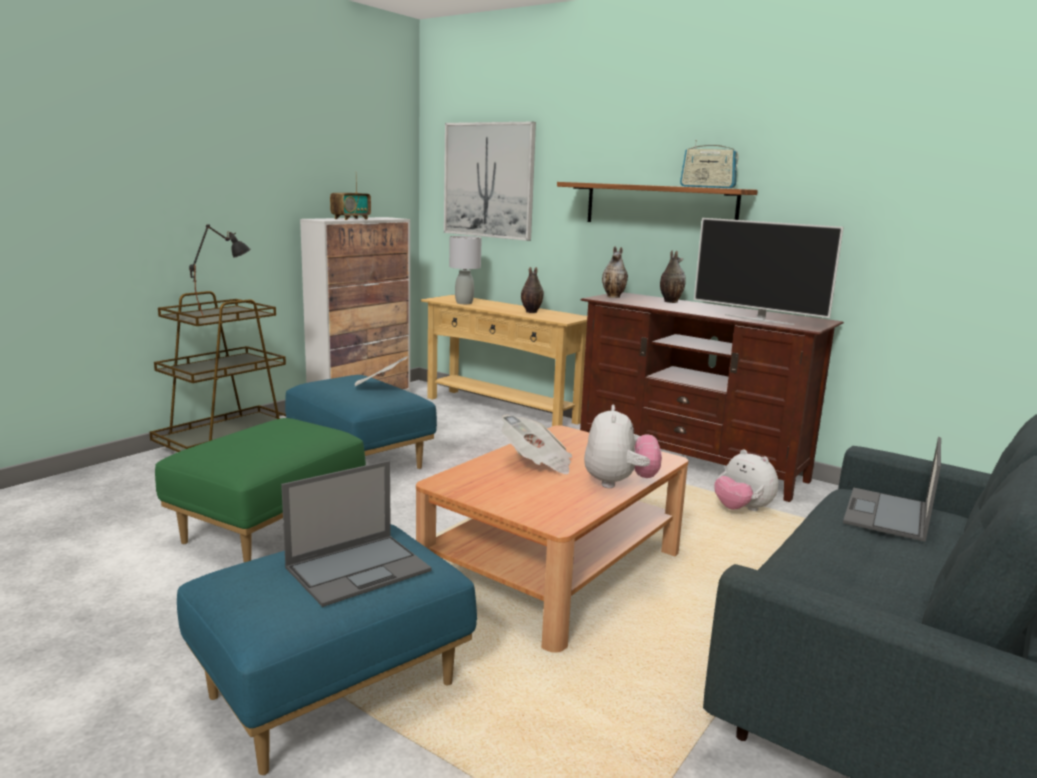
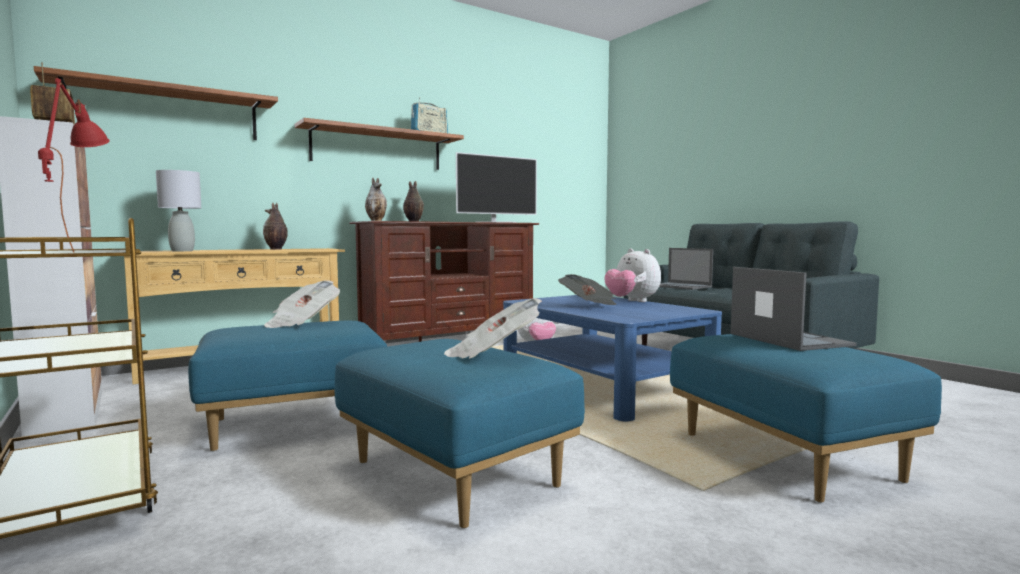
camera: 70 degrees left, 10 degrees down
green ottoman [155,418,366,562] -> blue ottoman [335,339,585,529]
black table lamp [189,224,250,319] -> red table lamp [38,78,110,253]
brown coffee table [416,425,688,653] -> blue coffee table [503,295,722,421]
picture [444,122,536,241] -> shelf [34,66,278,140]
plush toy [584,405,662,488] -> plush toy turned 150 degrees counterclockwise [605,249,661,302]
none -> newspaper [444,298,542,359]

